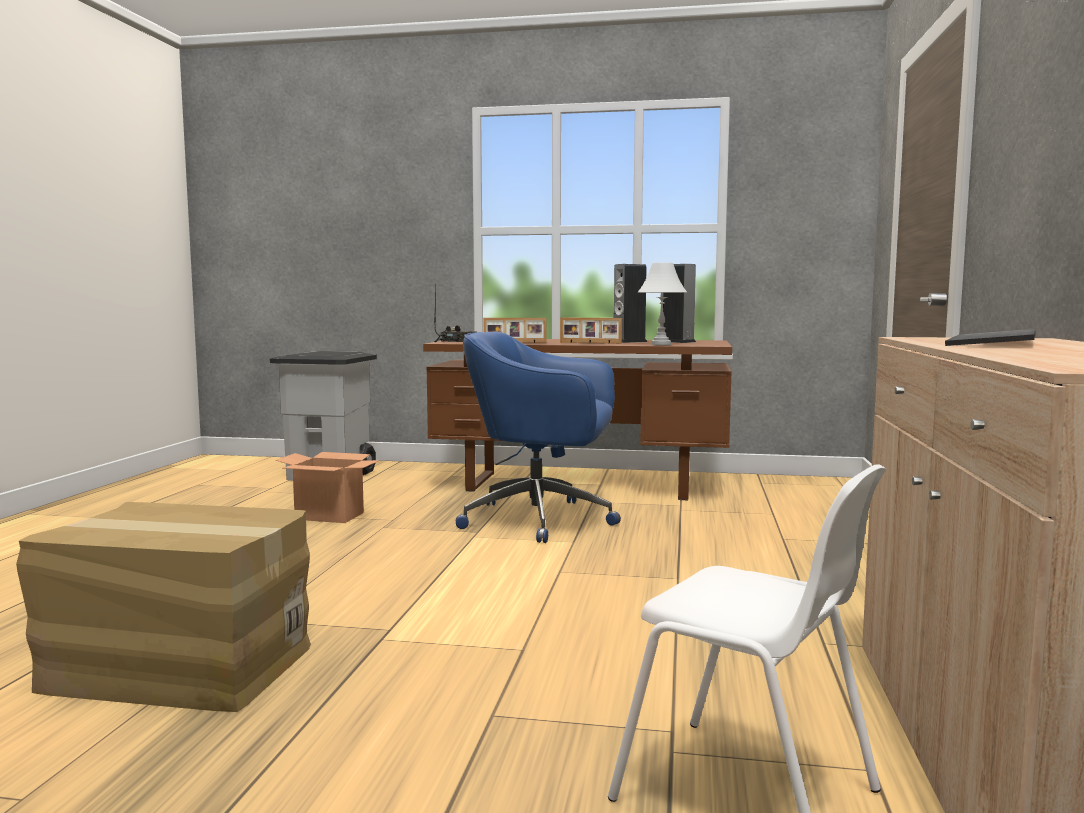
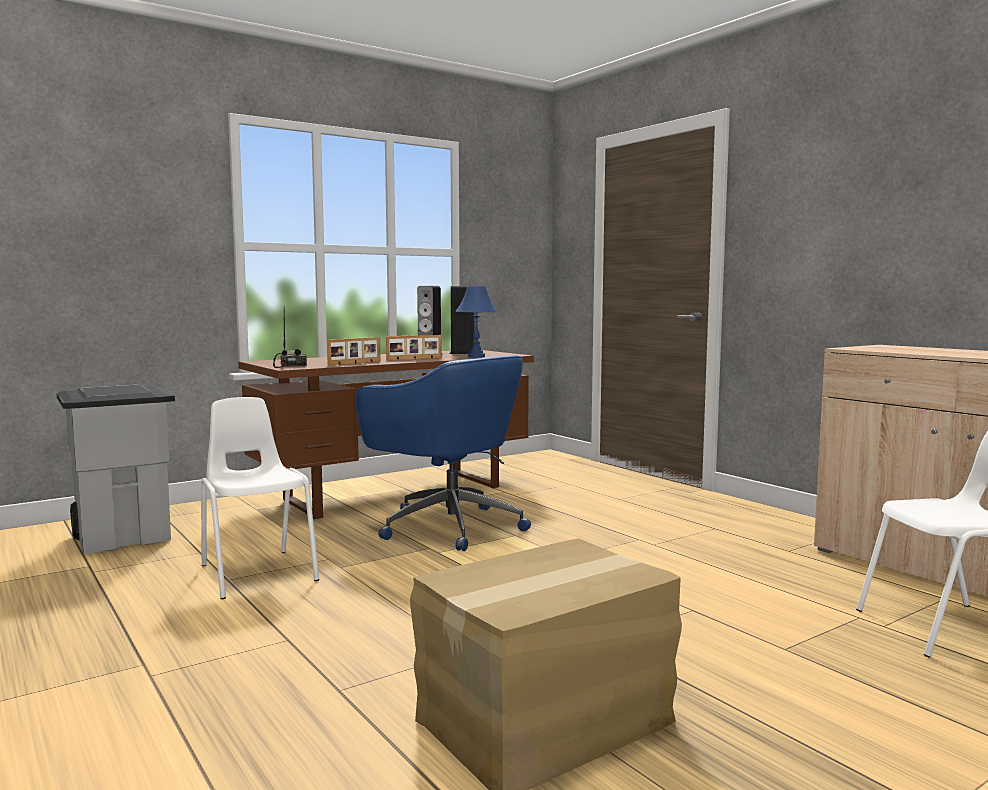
camera: 45 degrees left, 0 degrees up
cardboard box [275,452,380,523] -> white chair [201,397,319,599]
blue office chair [456,332,621,543] -> blue office chair turned 105 degrees counterclockwise [355,355,531,551]
white table lamp [638,262,687,345] -> blue table lamp [455,286,498,358]
keyboard [945,329,1036,346] -> none

